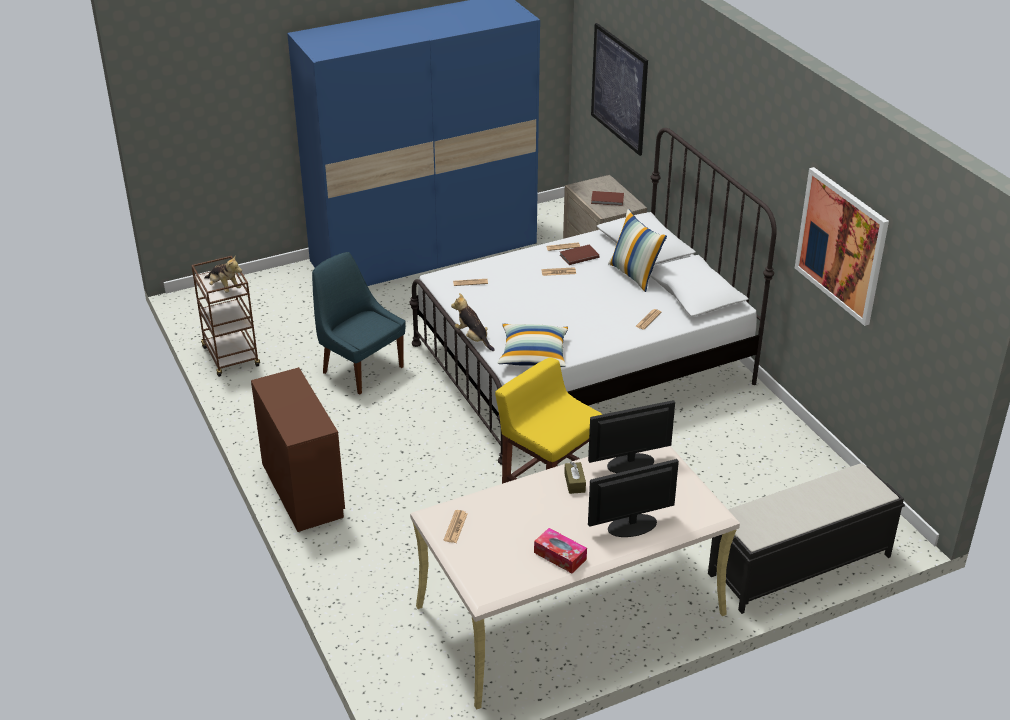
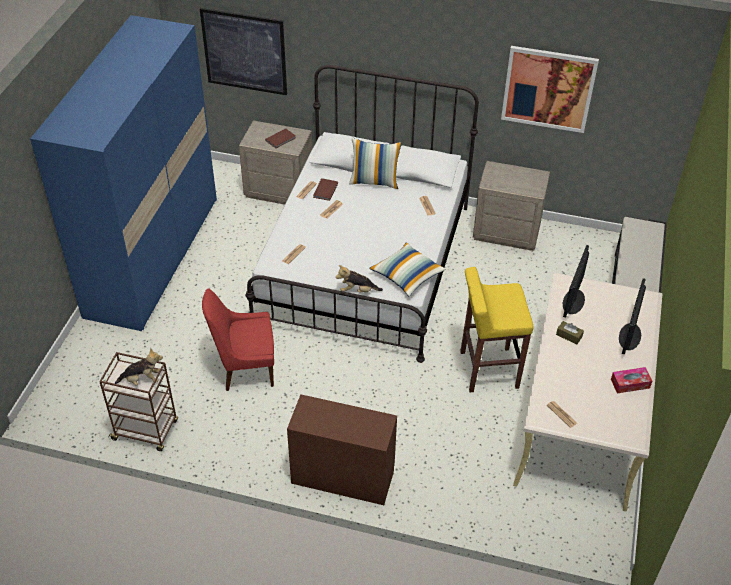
camera: 50 degrees left, 10 degrees up
blue chair [312,252,405,395] -> red chair [202,288,274,391]
none -> beige nightstand [473,161,550,251]

